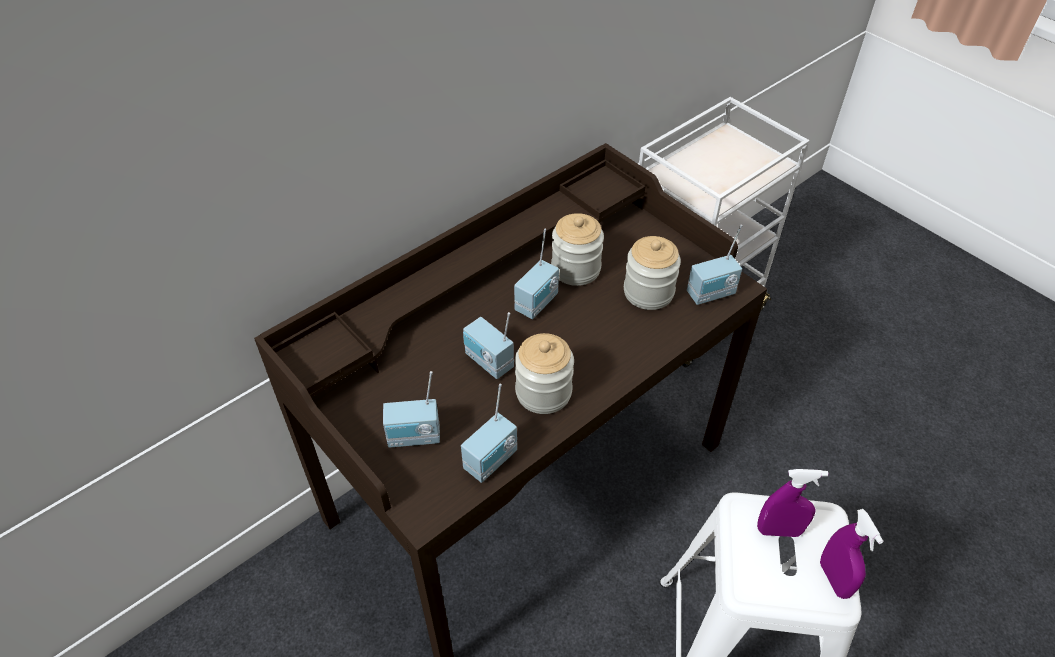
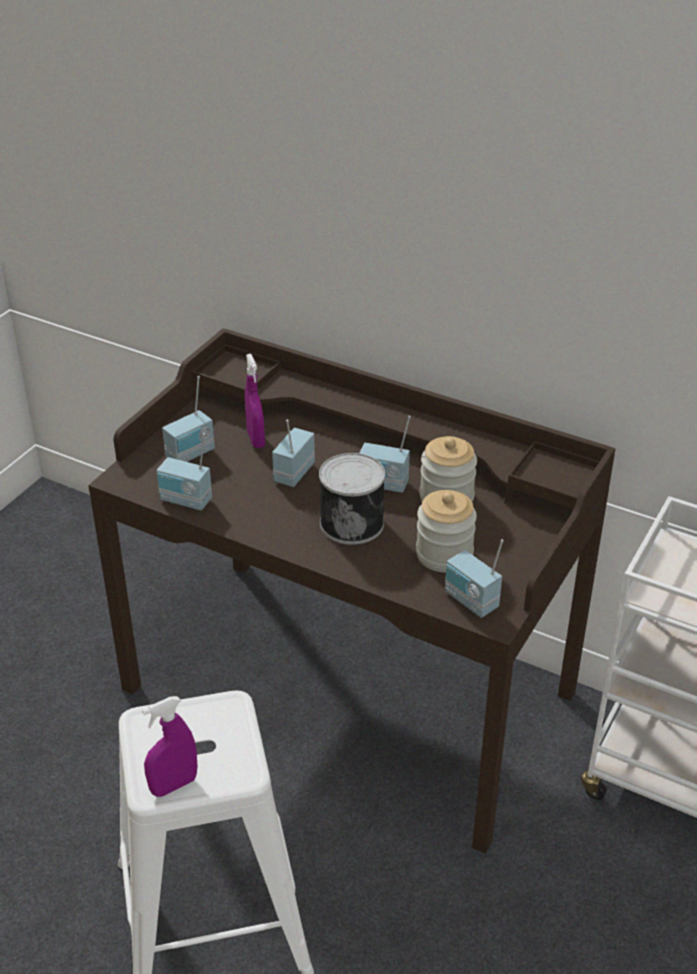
camera: 70 degrees right, 10 degrees down
radio [383,371,440,447] -> radio turned 105 degrees counterclockwise [162,376,215,462]
jar [515,333,574,414] -> none
purple spray bottle [757,469,828,537] -> purple spray bottle moved to [245,354,265,448]
none -> can [319,453,385,545]

